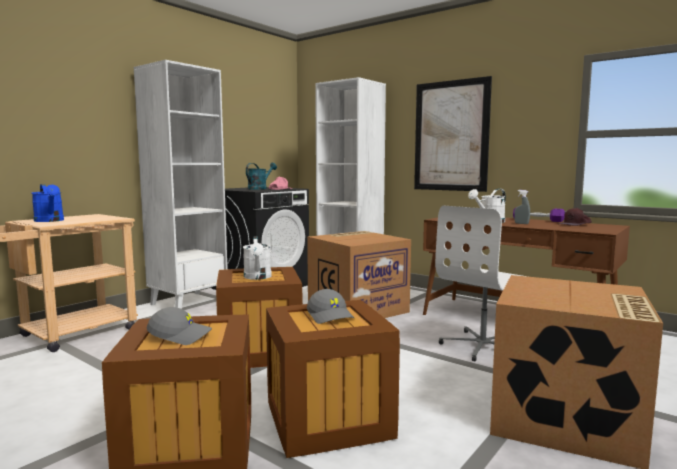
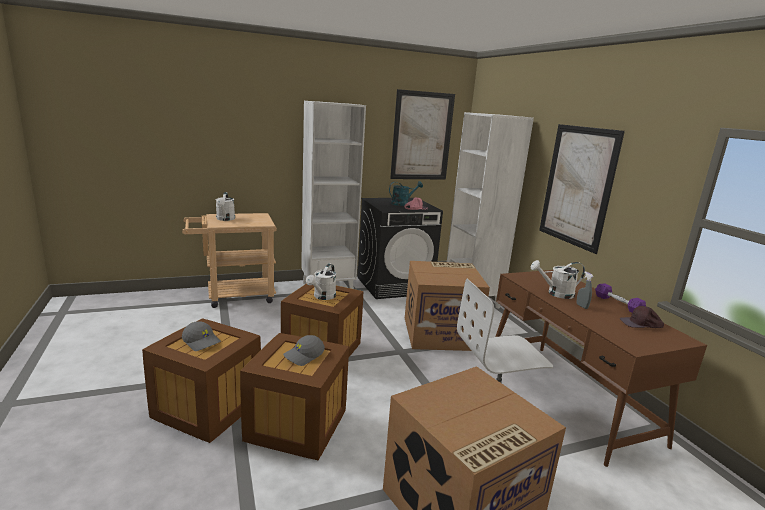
camera: 30 degrees right, 10 degrees up
blue watering can [32,184,64,222] -> white watering can [216,192,235,221]
grey cap [307,289,354,324] -> grey cap turned 45 degrees clockwise [283,335,325,366]
none -> picture [390,89,455,180]

